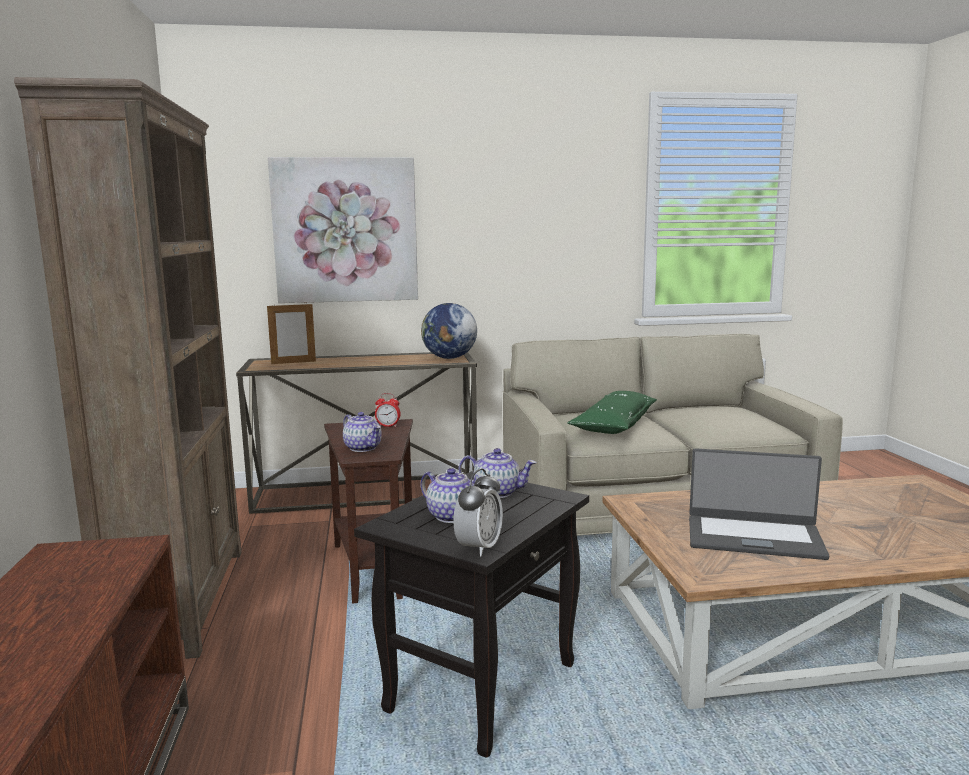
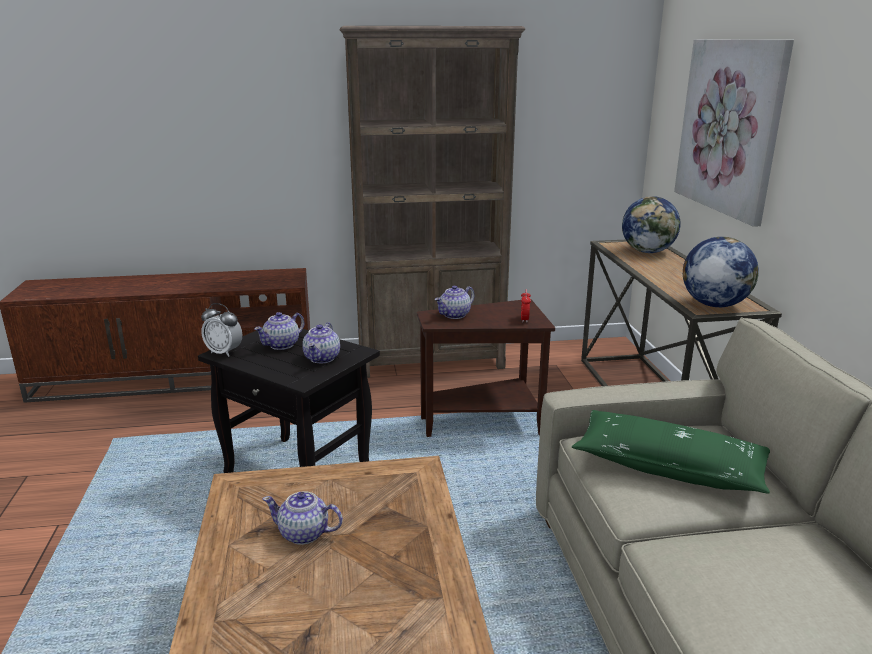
camera: 90 degrees right, 10 degrees up
picture frame [267,302,316,364] -> globe [622,196,681,253]
laptop [689,448,829,560] -> teapot [262,491,343,545]

